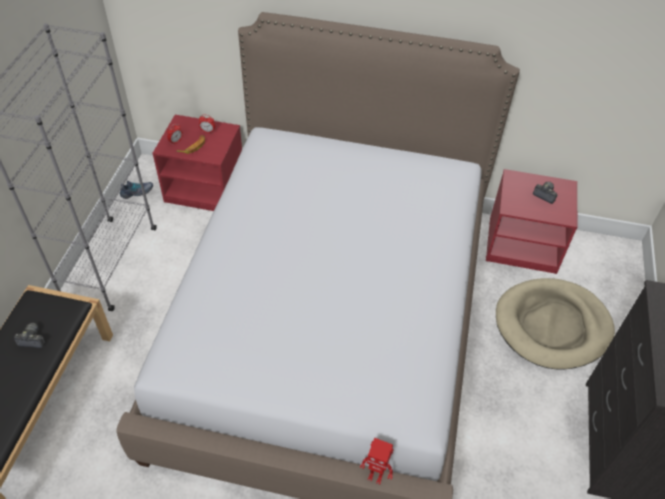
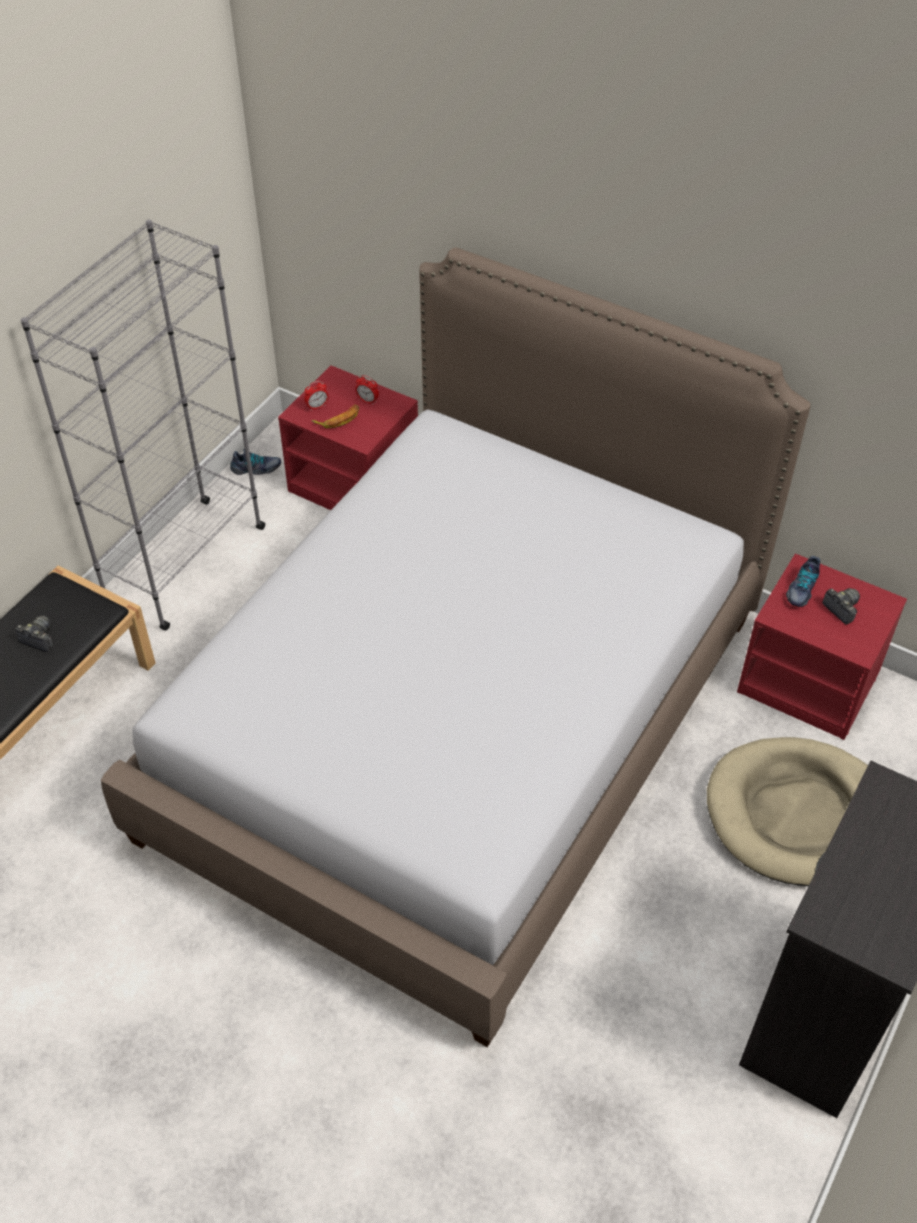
camera: 20 degrees right, 0 degrees up
toy robot [360,438,394,485] -> none
none -> shoe [786,556,821,607]

